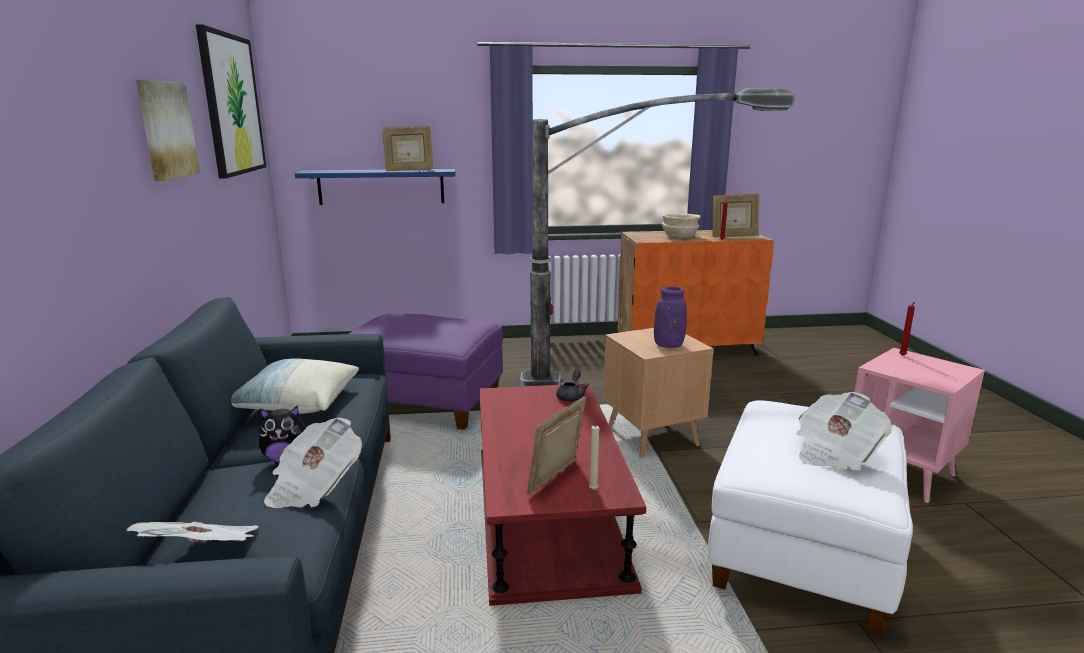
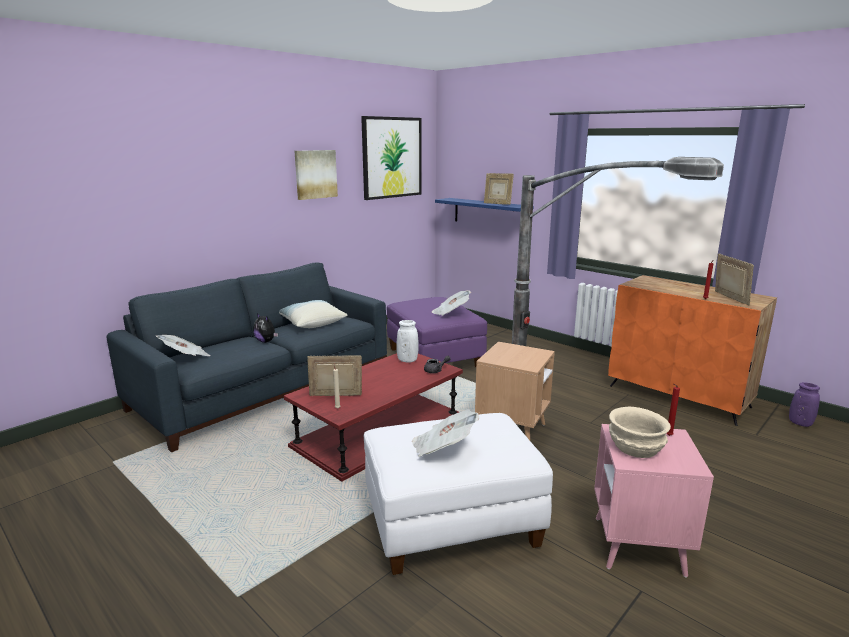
camera: 50 degrees right, 0 degrees up
newspaper [264,418,362,508] -> newspaper moved to [432,290,471,316]
purple vase [654,287,687,348] -> purple vase moved to [789,382,820,427]
beige bowl [662,213,701,238] -> beige bowl moved to [609,406,671,458]
picture frame [713,194,759,237] -> picture frame turned 150 degrees counterclockwise [715,253,754,306]
none -> white vase [396,320,419,363]

